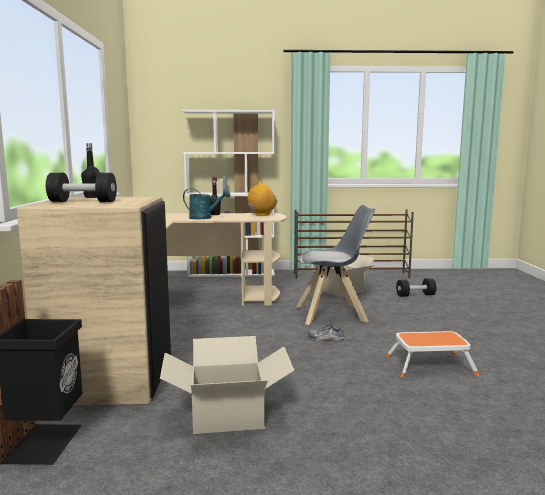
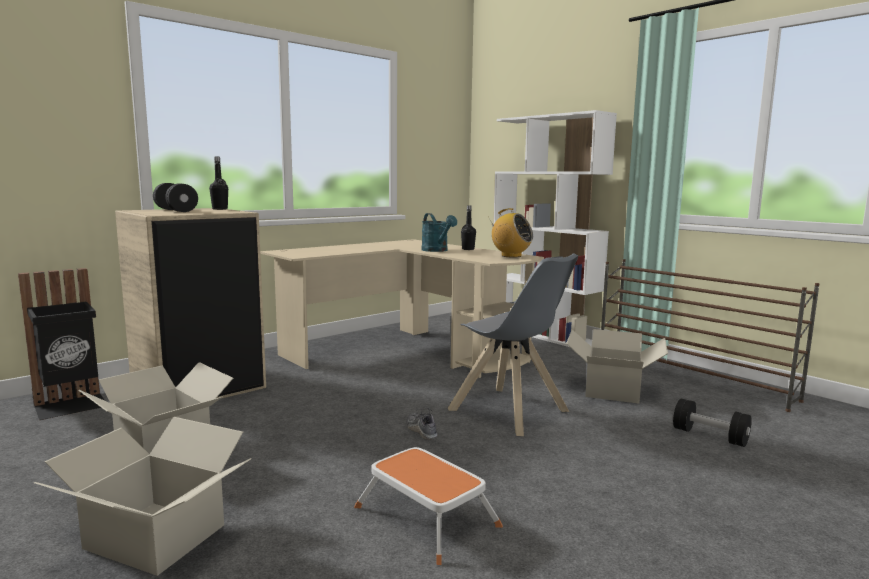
camera: 50 degrees right, 0 degrees up
none -> cardboard box [34,417,252,576]

